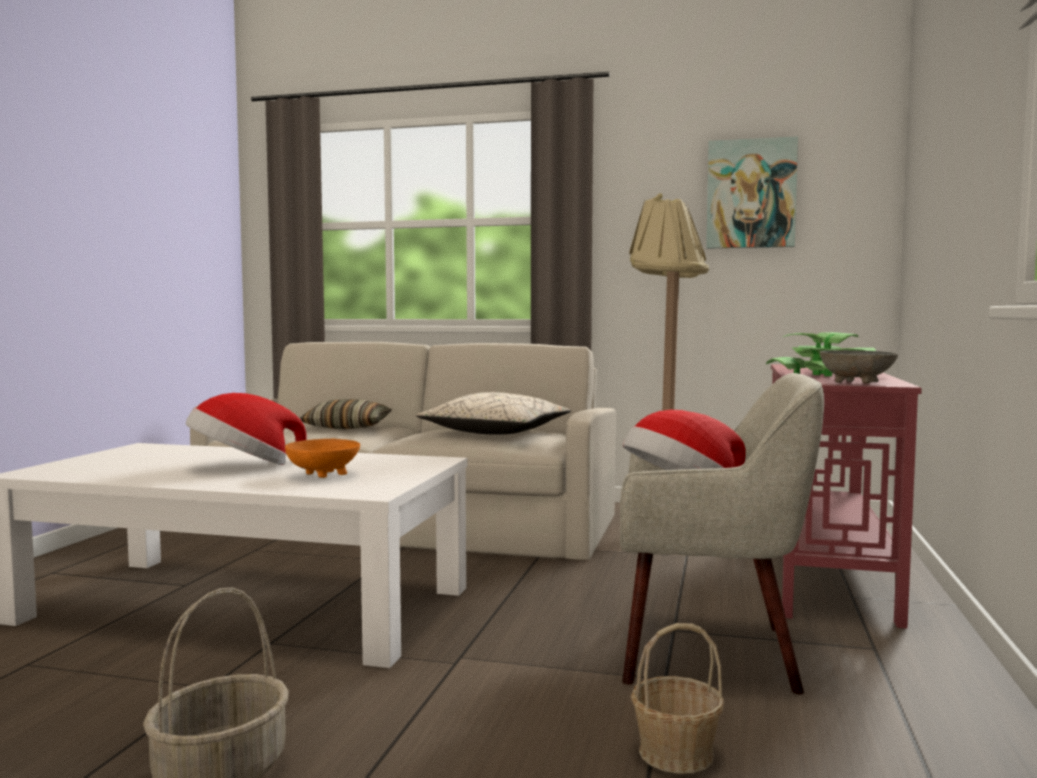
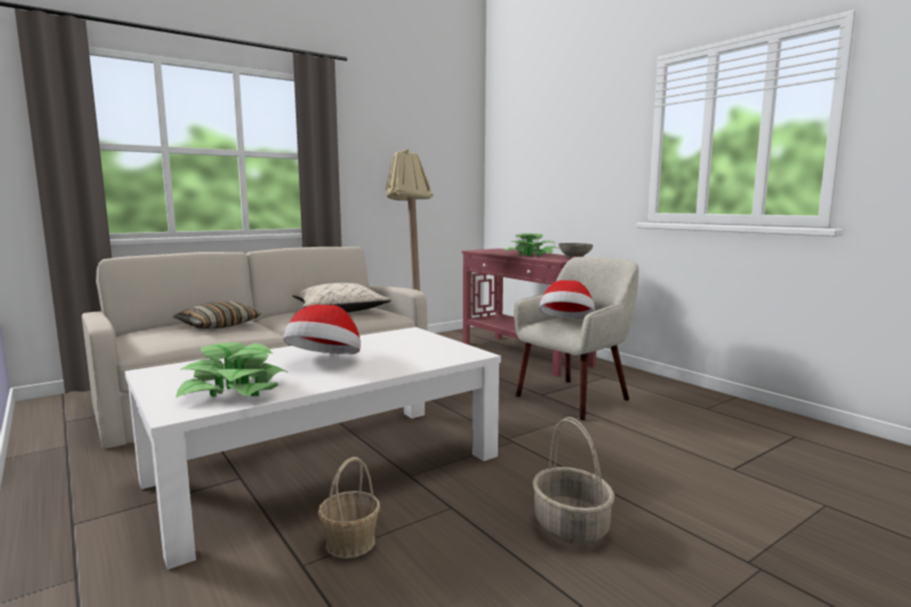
camera: 50 degrees left, 5 degrees up
orange bowl [285,439,360,478] -> none
basket [631,623,724,774] -> basket moved to [318,457,380,558]
picture [706,136,798,249] -> none
none -> potted plant [176,342,287,398]

